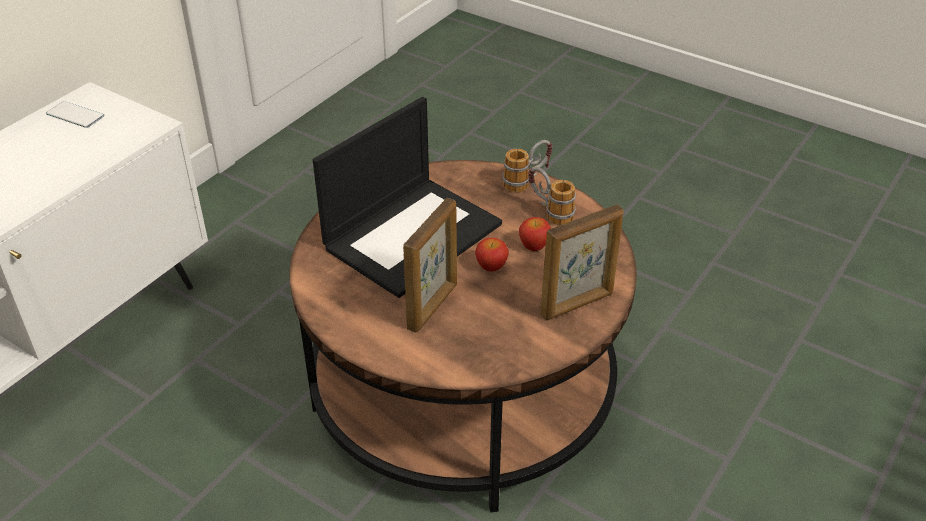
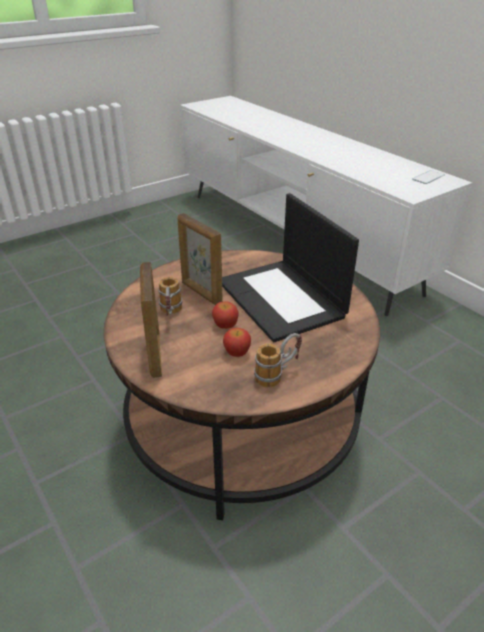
camera: 110 degrees right, 5 degrees down
mug [502,140,553,192] -> mug moved to [158,277,182,316]

